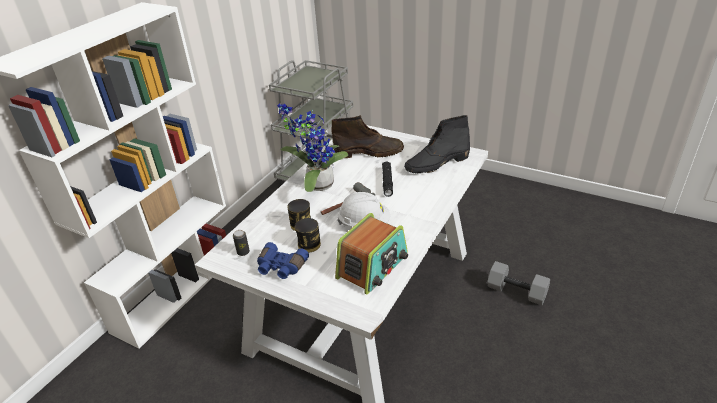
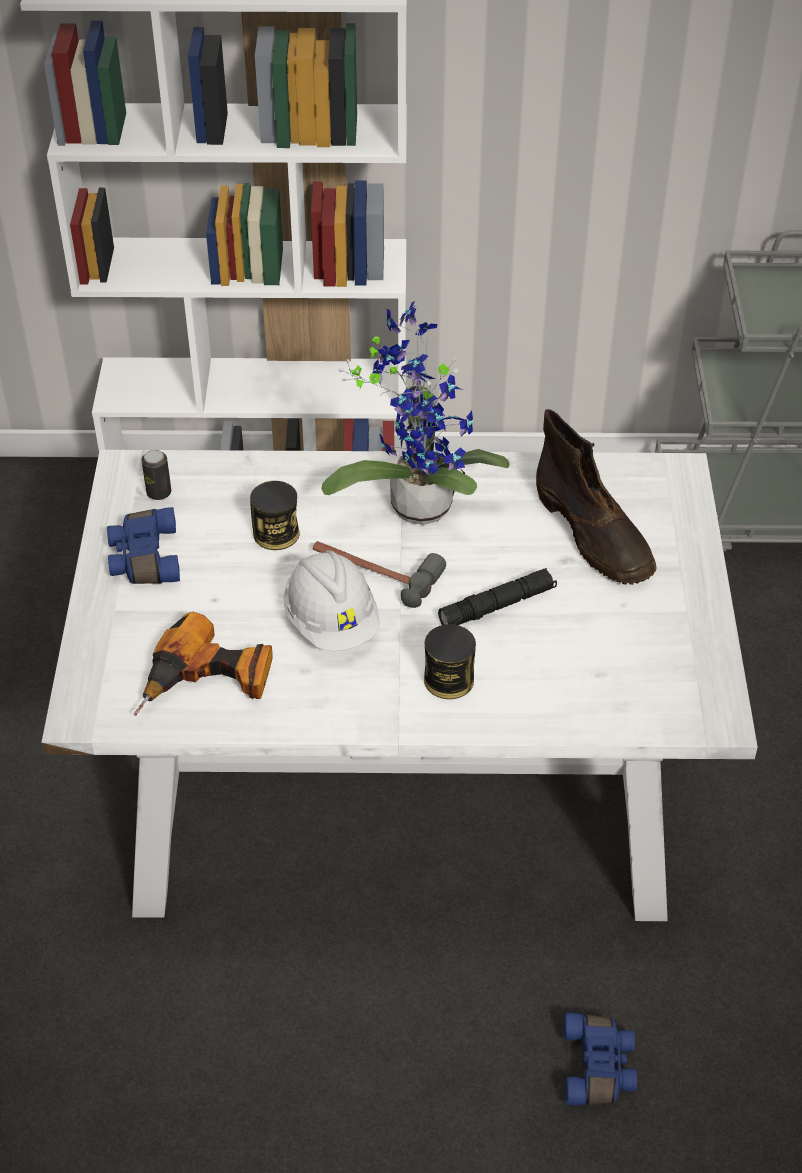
camera: 60 degrees right, 10 degrees up
can [295,218,321,253] -> can moved to [424,624,476,699]
radio [335,213,408,294] -> power drill [134,611,273,715]
black boot [404,115,470,174] -> none
grey dumbbell [487,261,550,305] -> blue binoculars [564,1013,637,1105]

